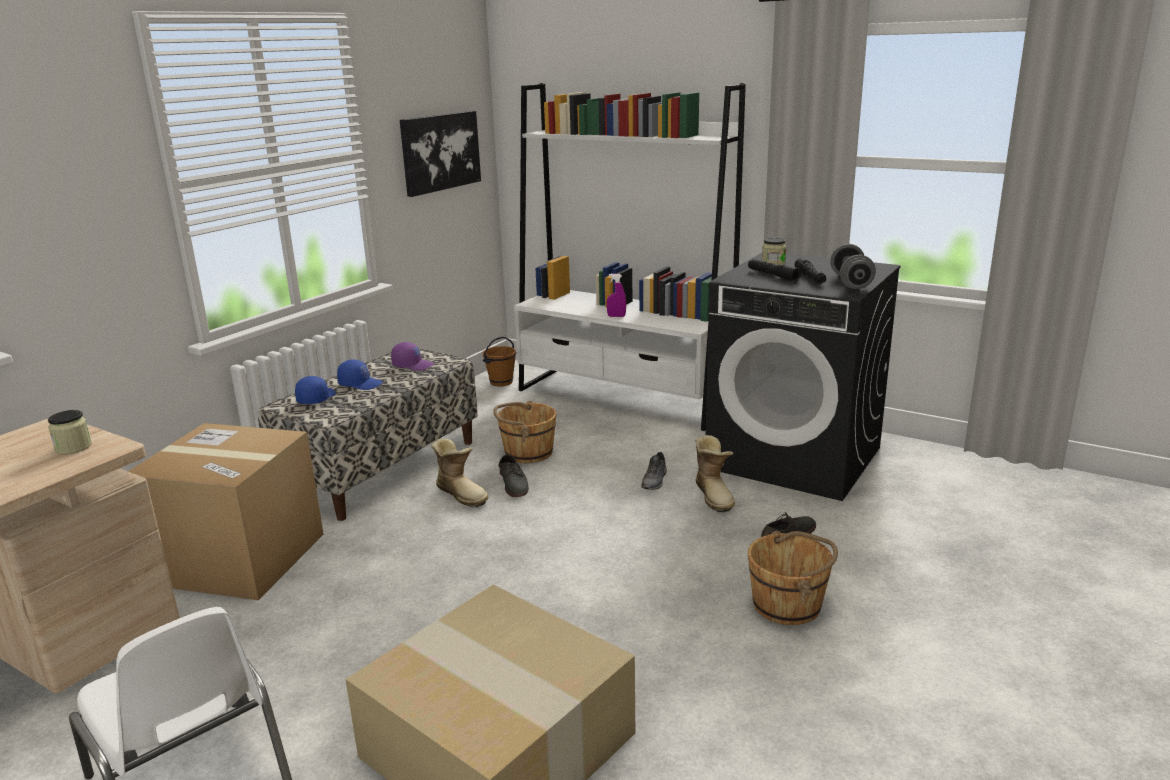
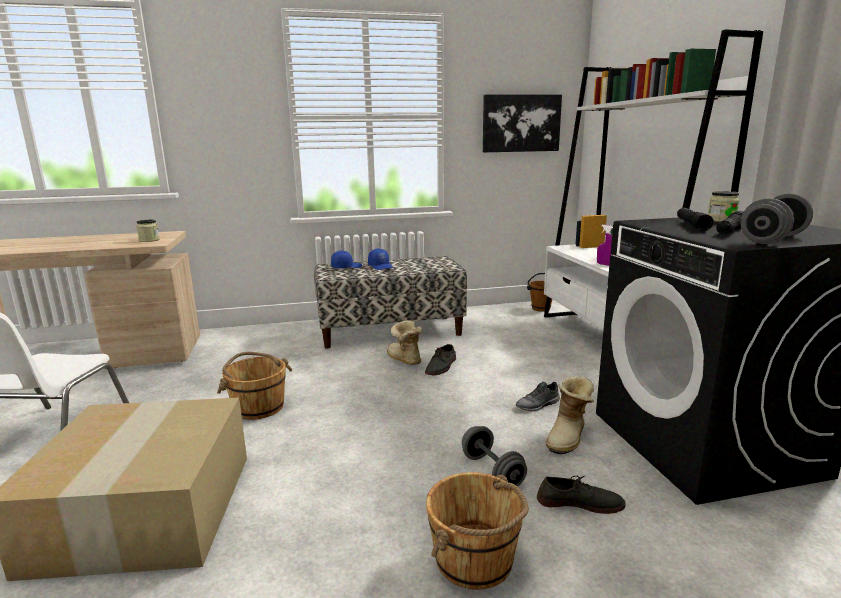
camera: 45 degrees right, 5 degrees down
cardboard box [128,423,324,600] -> none
purple cap [391,342,434,371] -> none
boot [431,438,489,507] -> boot turned 150 degrees clockwise [387,320,422,365]
brown bucket [493,401,557,463] -> brown bucket moved to [217,352,292,420]
none -> grey dumbbell [462,426,527,487]

